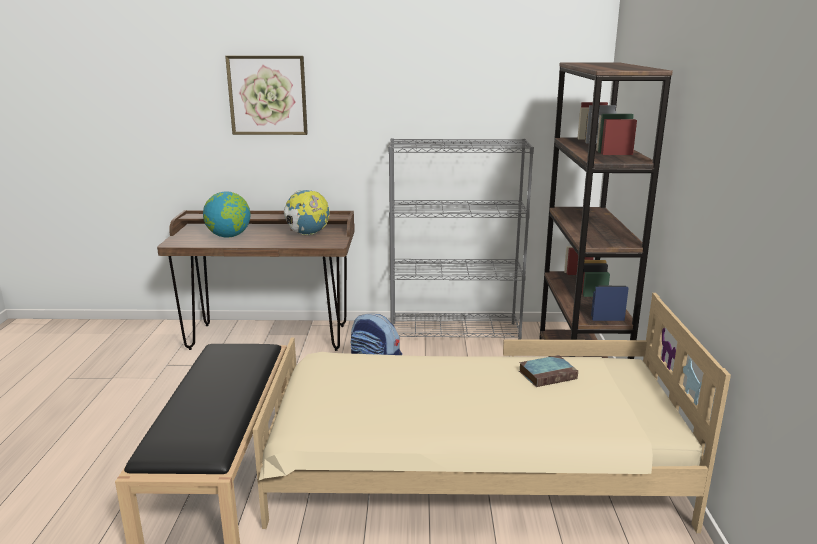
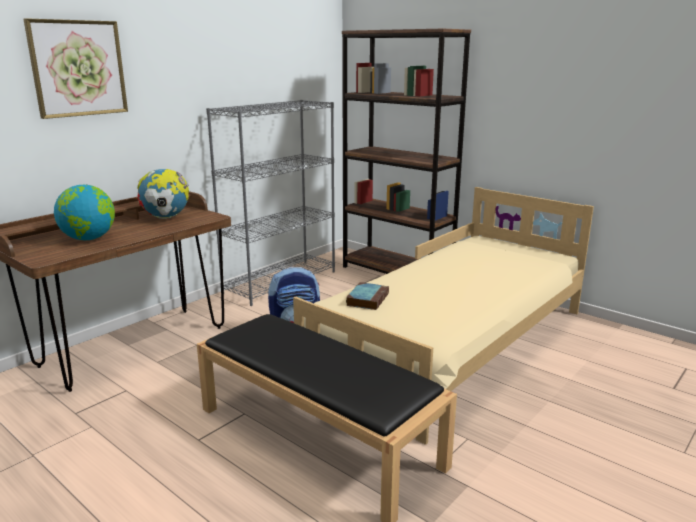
camera: 50 degrees left, 0 degrees up
book [519,355,578,387] -> book moved to [346,282,389,310]

